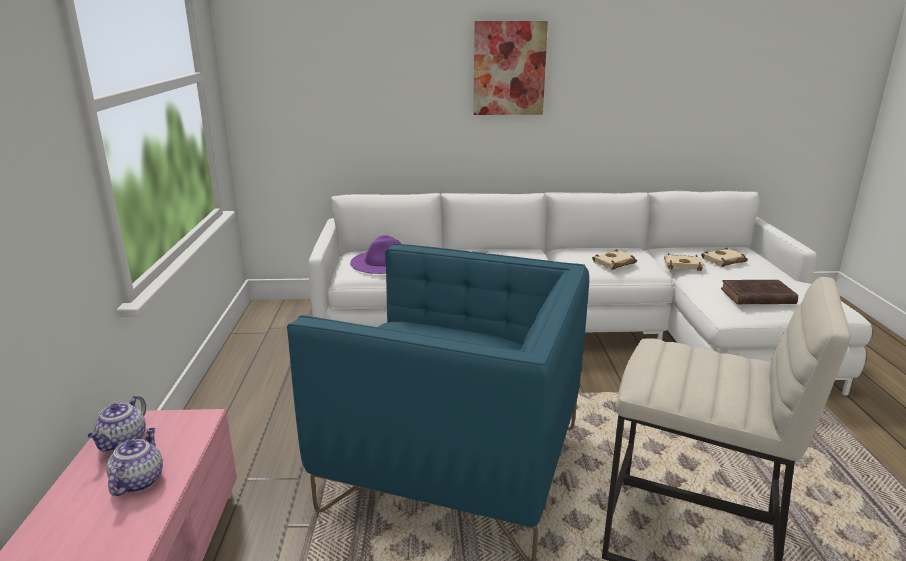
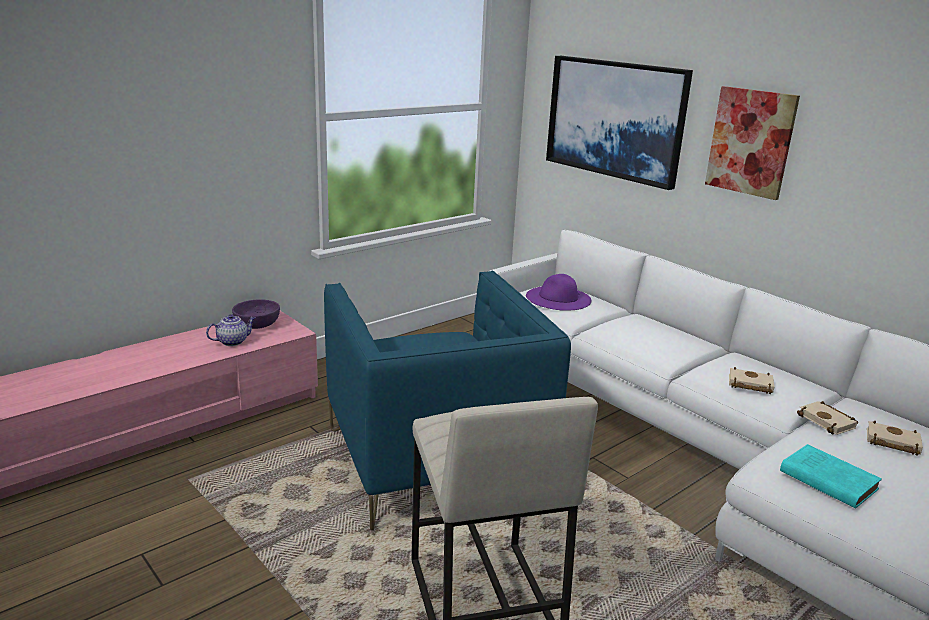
camera: 50 degrees right, 0 degrees up
teapot [88,395,146,452] -> purple bowl [232,299,280,329]
brown book [721,280,798,304] -> turquoise book [780,444,882,509]
none -> picture [546,56,693,190]

